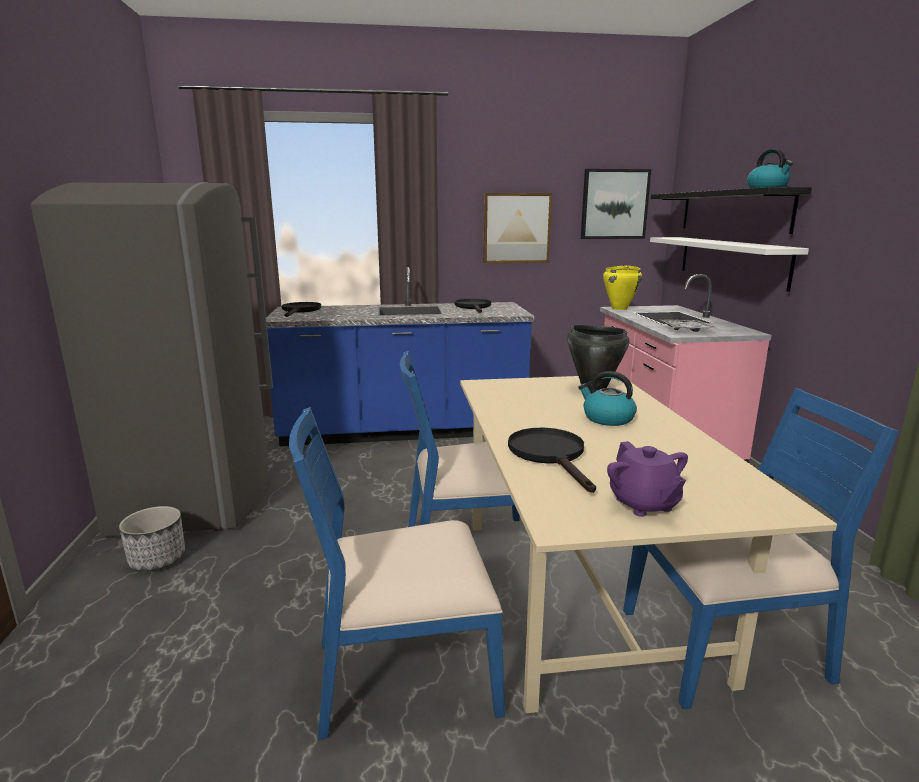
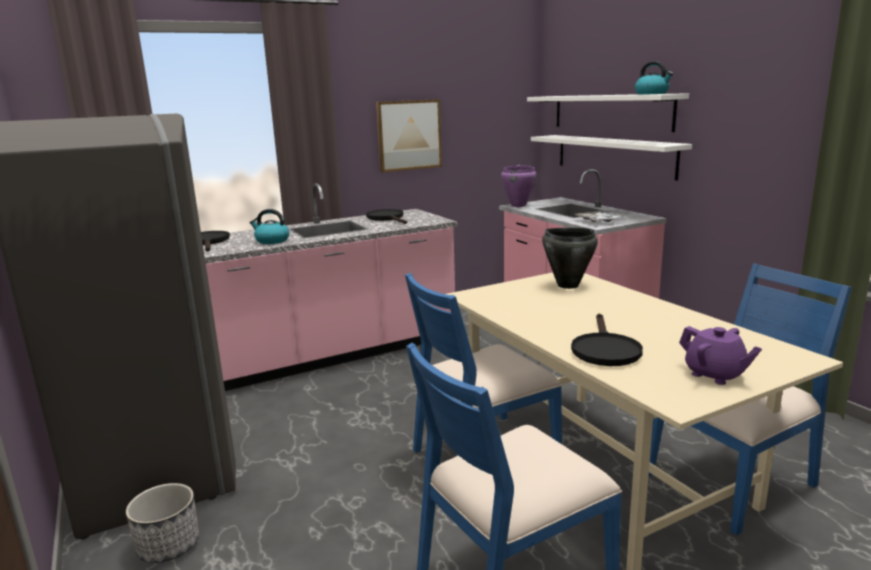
camera: 20 degrees left, 0 degrees up
blue counter [266,267,534,446] -> pink counter [203,183,457,391]
black frying pan [508,428,596,493] -> black frying pan turned 135 degrees counterclockwise [571,314,643,366]
kettle [578,371,637,426] -> kettle moved to [250,209,289,244]
picture [581,169,651,239] -> none
yellow cooking pot [603,265,642,310] -> purple cooking pot [501,165,537,207]
black shelf [651,187,812,234] -> white shelf [527,93,689,132]

